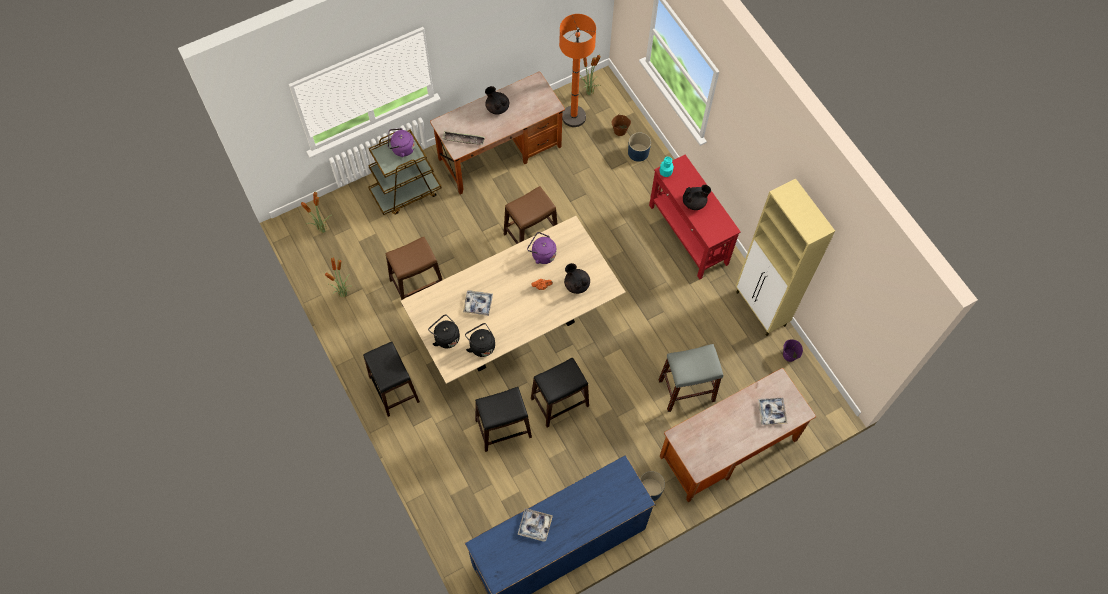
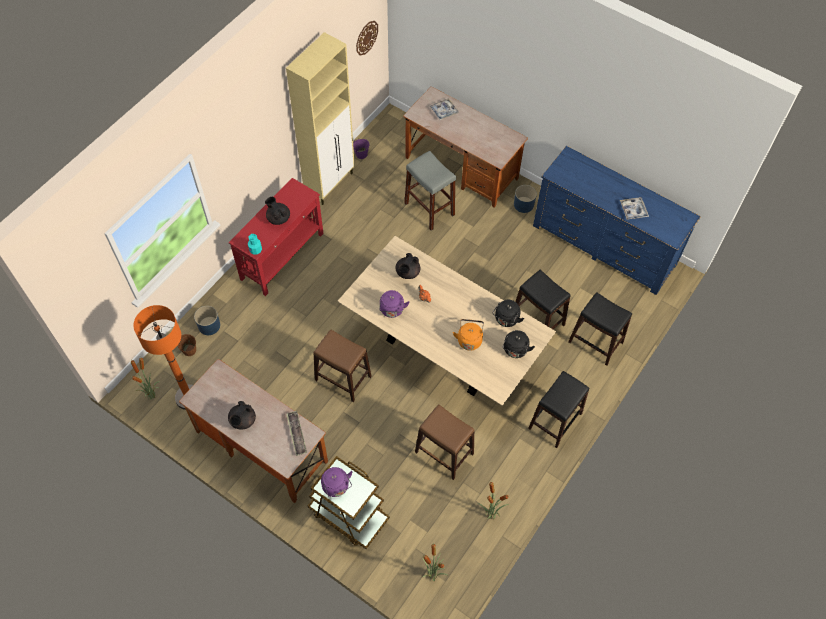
camera: 115 degrees left, 5 degrees down
tray [463,290,493,316] -> orange kettle [453,319,484,351]
black stool [531,357,589,427] -> black stool moved to [568,292,632,366]
none -> wall clock [356,21,378,56]

